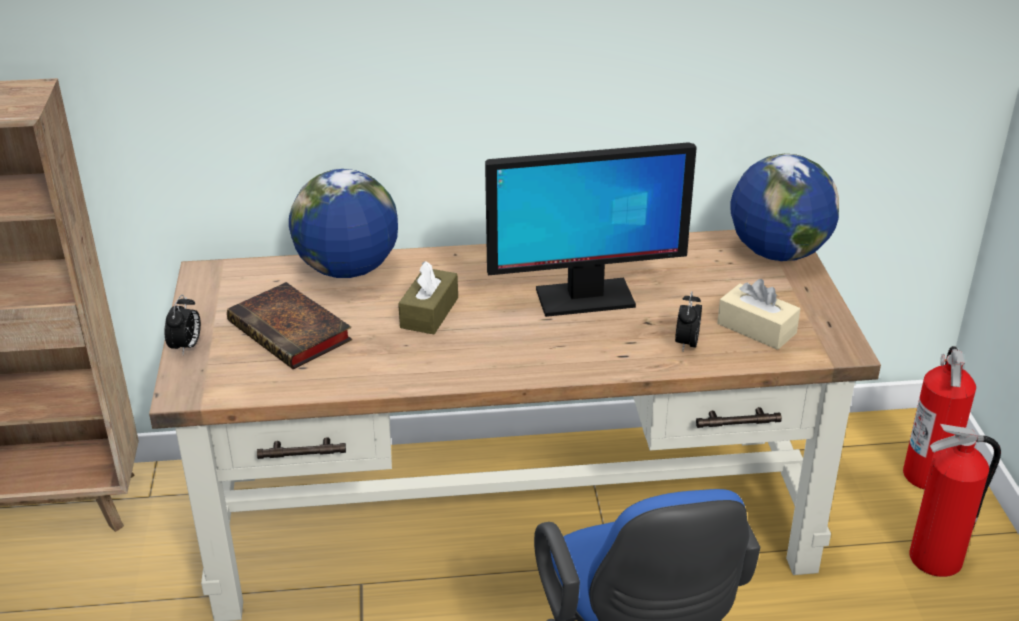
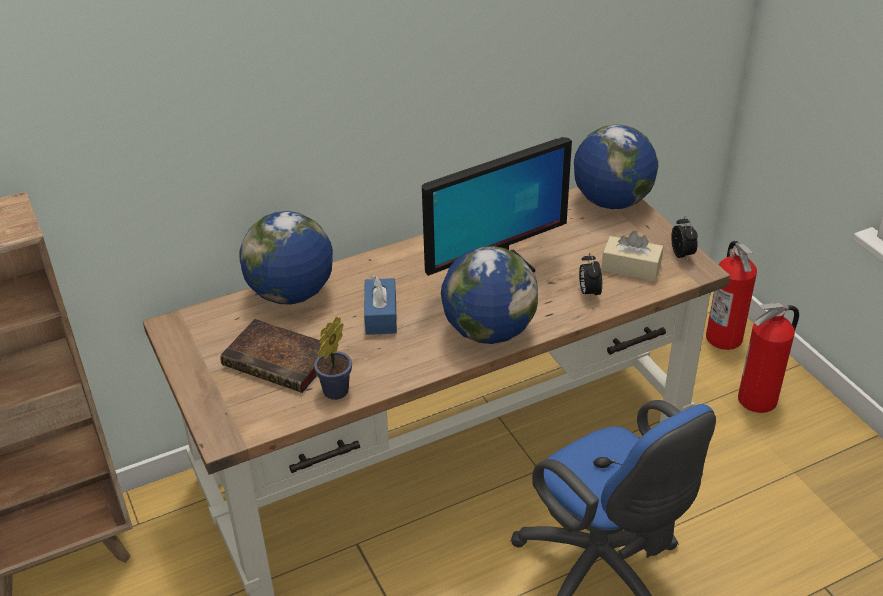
camera: 20 degrees left, 5 degrees up
alarm clock [164,294,201,355] -> alarm clock moved to [671,216,698,261]
brown tissue box [398,261,458,334] -> blue tissue box [364,275,397,335]
none -> potted plant [314,317,352,400]
none -> globe [441,246,538,344]

